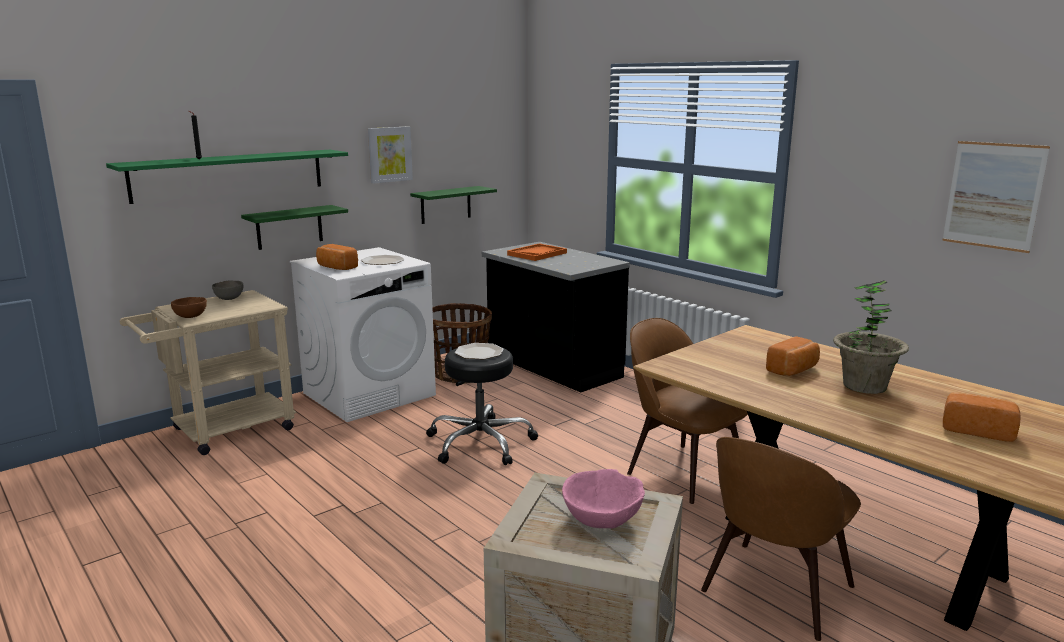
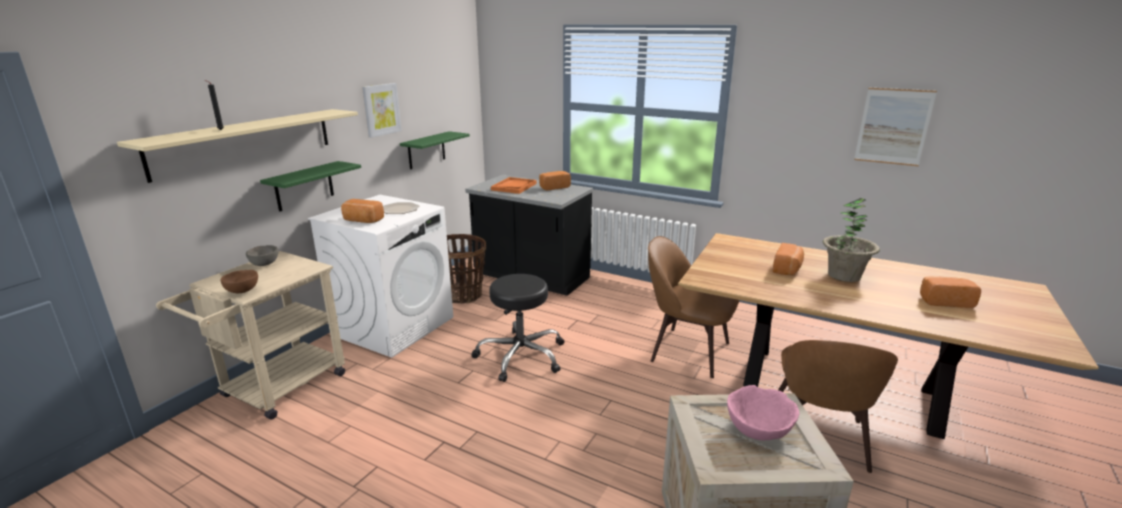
camera: 20 degrees left, 5 degrees up
green shelf [106,150,348,204] -> beige shelf [117,109,358,183]
plate [455,343,504,359] -> none
none -> bread [539,171,571,190]

